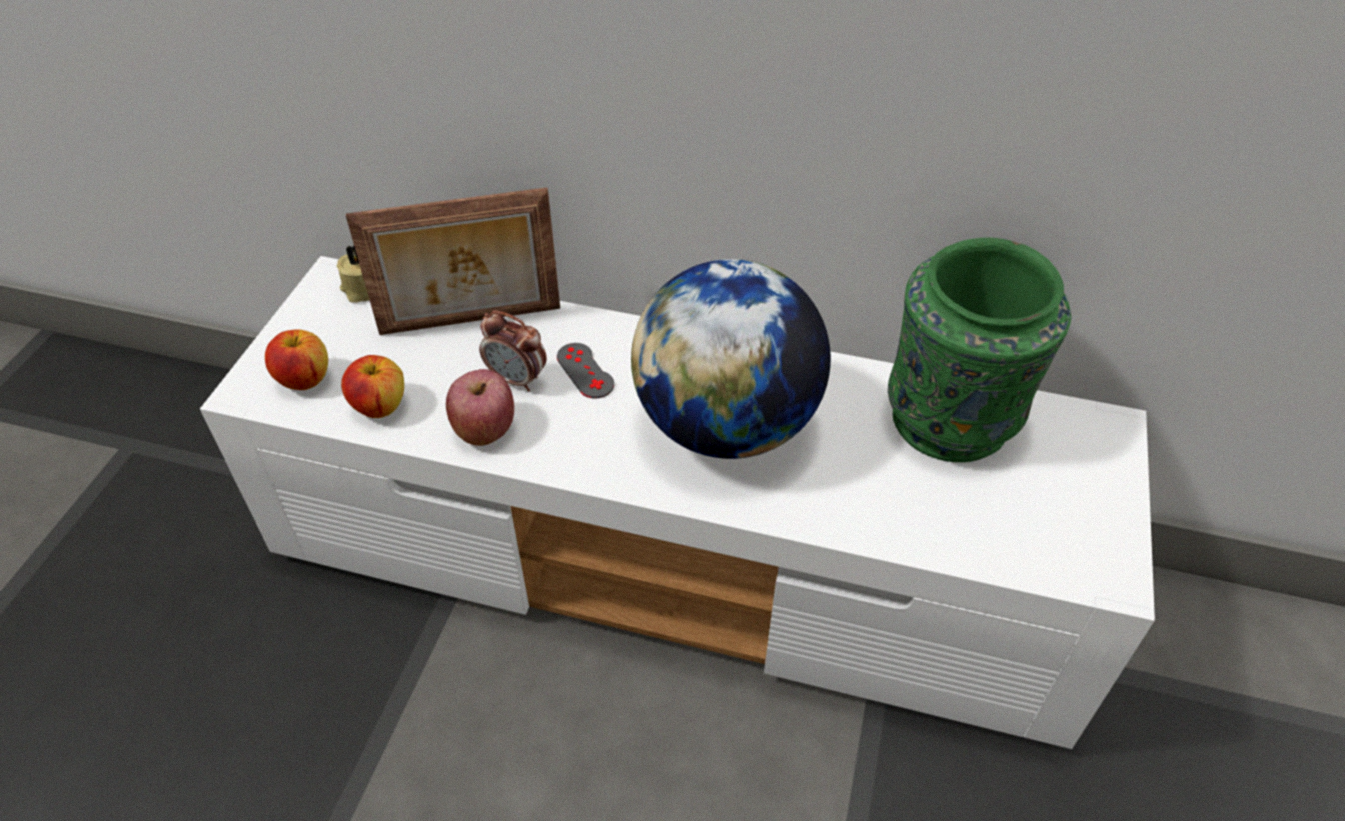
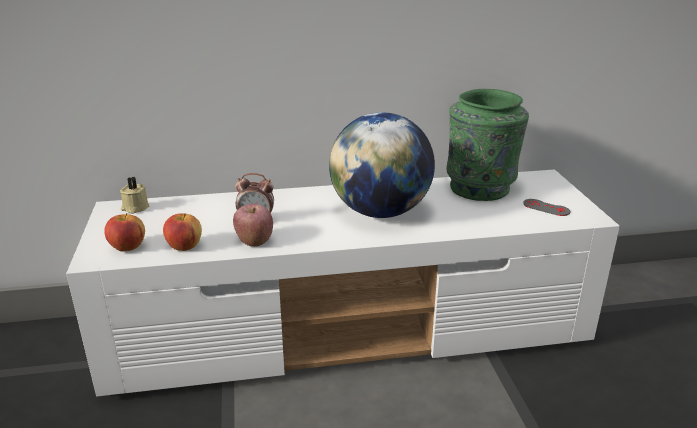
camera: 25 degrees left, 20 degrees down
picture frame [346,187,560,335] -> none
grey game controller [557,343,614,399] -> grey game controller moved to [523,199,570,216]

